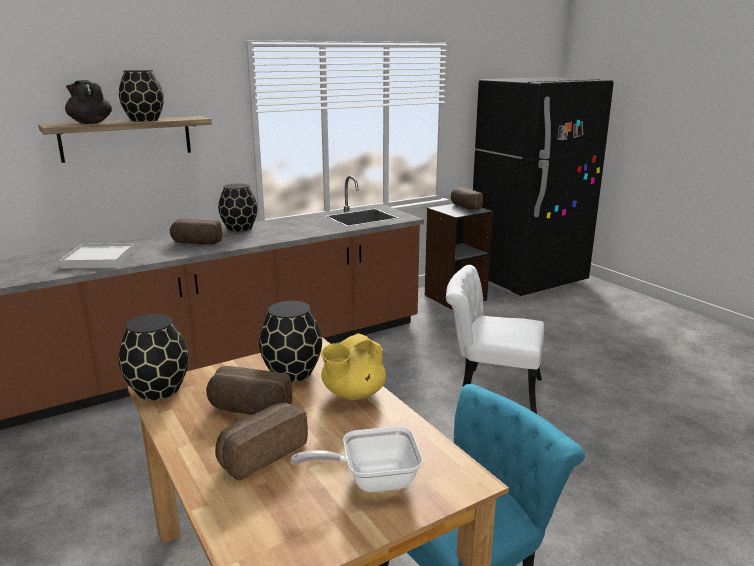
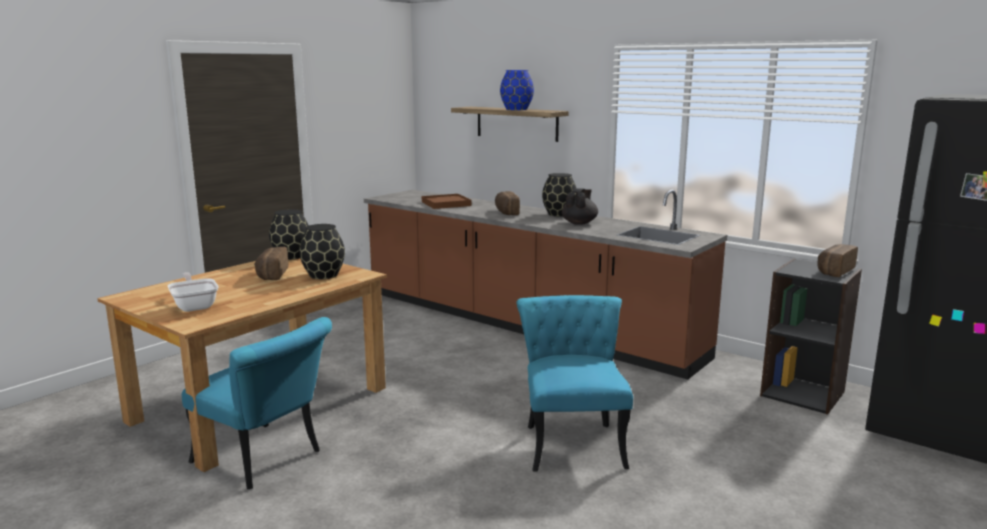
camera: 70 degrees right, 5 degrees down
white tray [59,243,135,268] -> brown tray [422,194,472,209]
black teapot [65,80,112,124] -> black teapot moved to [562,188,598,225]
black vase [119,70,164,122] -> blue vase [500,70,534,110]
bread [215,403,308,480] -> none
yellow teapot [321,333,386,400] -> none
white chair [446,265,544,414] -> turquoise chair [517,295,633,472]

